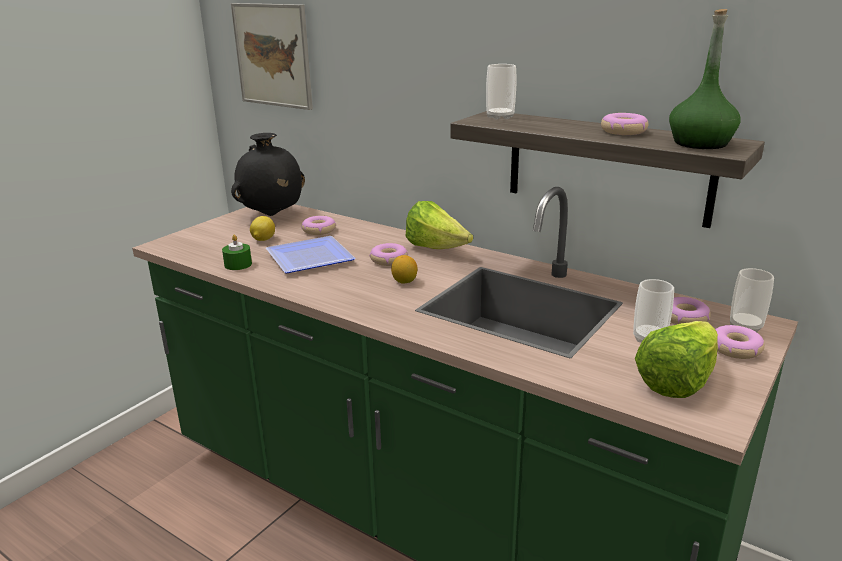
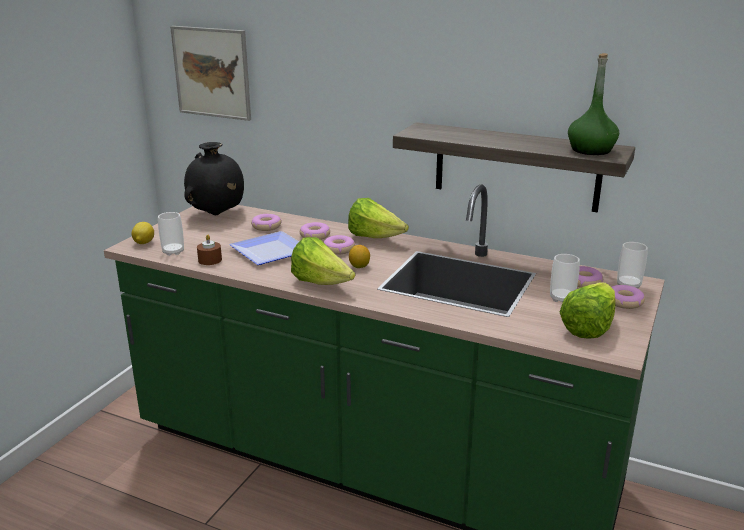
camera: 10 degrees left, 0 degrees up
green candle [222,235,252,270] -> brown candle [197,234,222,265]
lemon [250,216,275,241] -> lemon moved to [131,222,154,244]
cup [486,64,516,120] -> cup moved to [158,212,184,256]
donut [601,113,648,135] -> donut moved to [300,222,330,240]
none -> lettuce [291,237,355,285]

